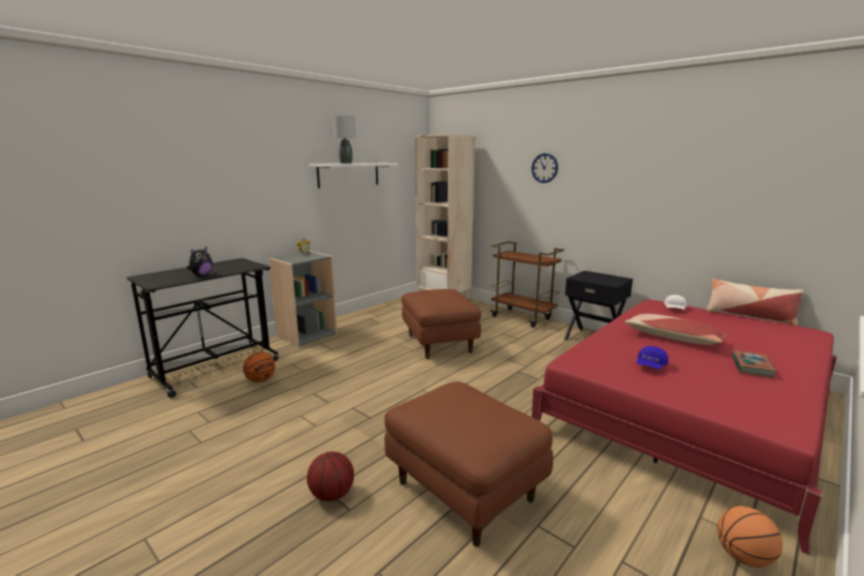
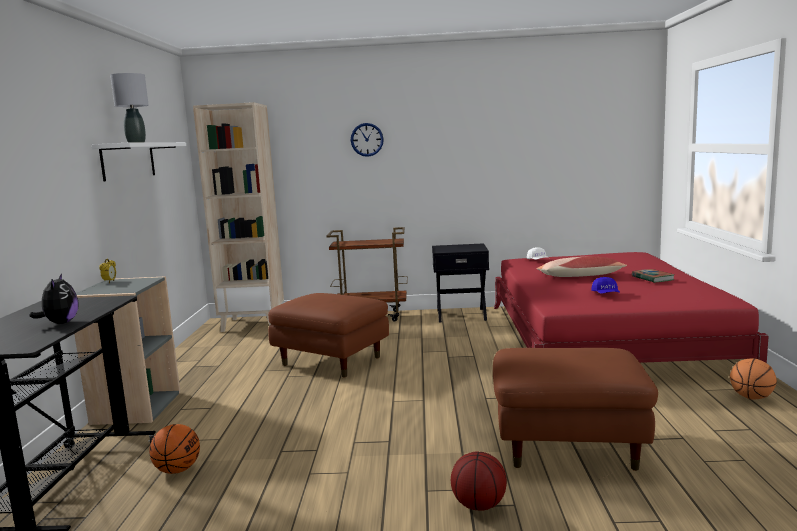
camera: 40 degrees left, 5 degrees down
pillow [707,279,803,326] -> none

